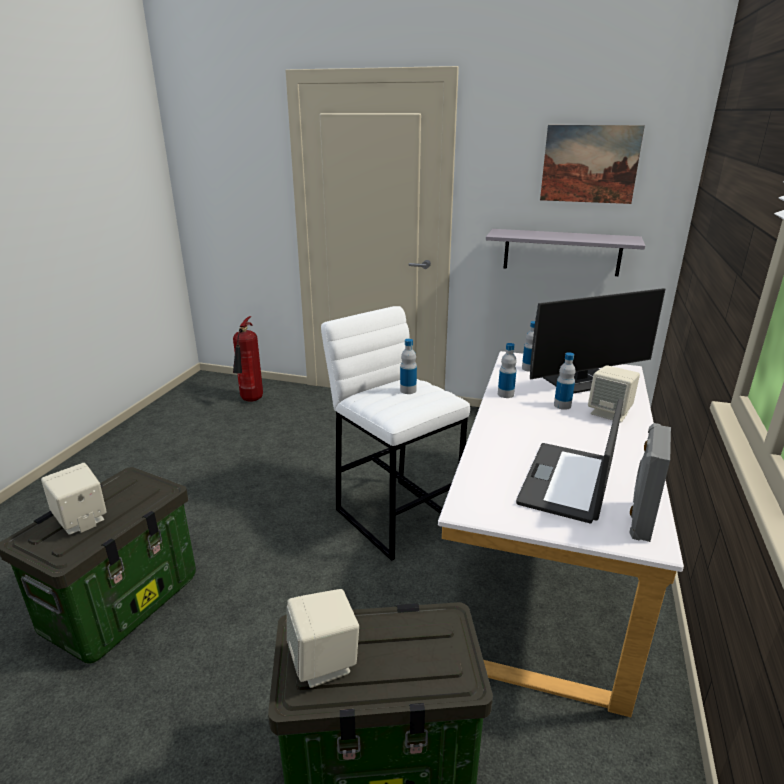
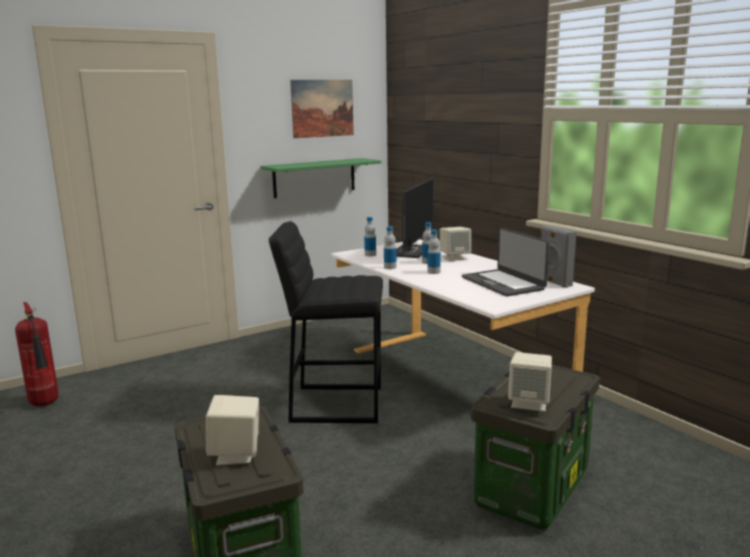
camera: 50 degrees left, 10 degrees down
white stool [321,306,470,561] -> black stool [269,221,383,423]
bottle [400,339,417,394] -> bottle moved to [428,230,441,274]
grey shelf [486,229,645,276] -> green shelf [260,158,382,198]

